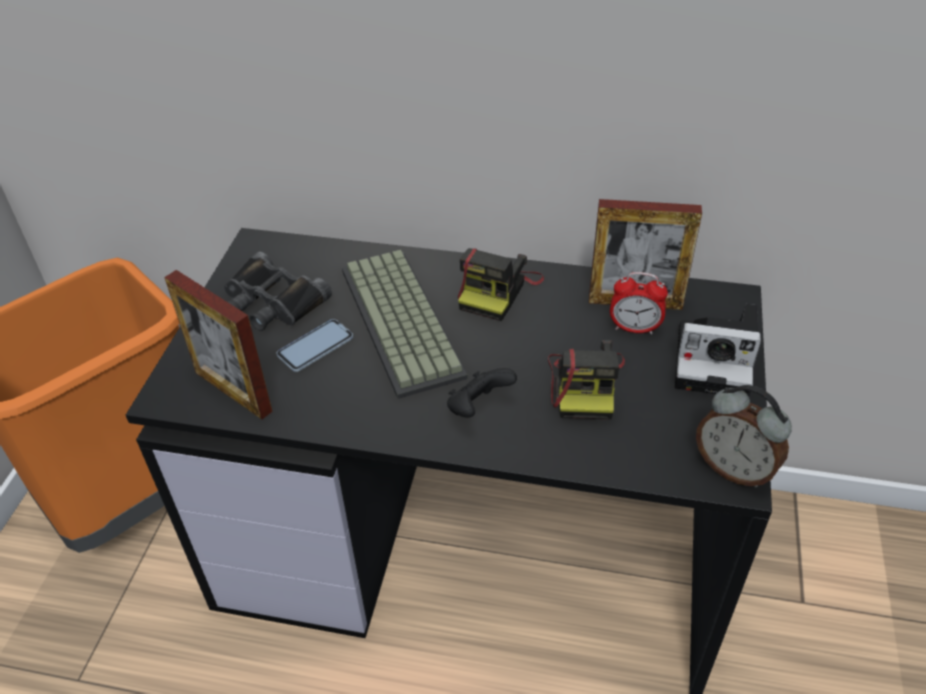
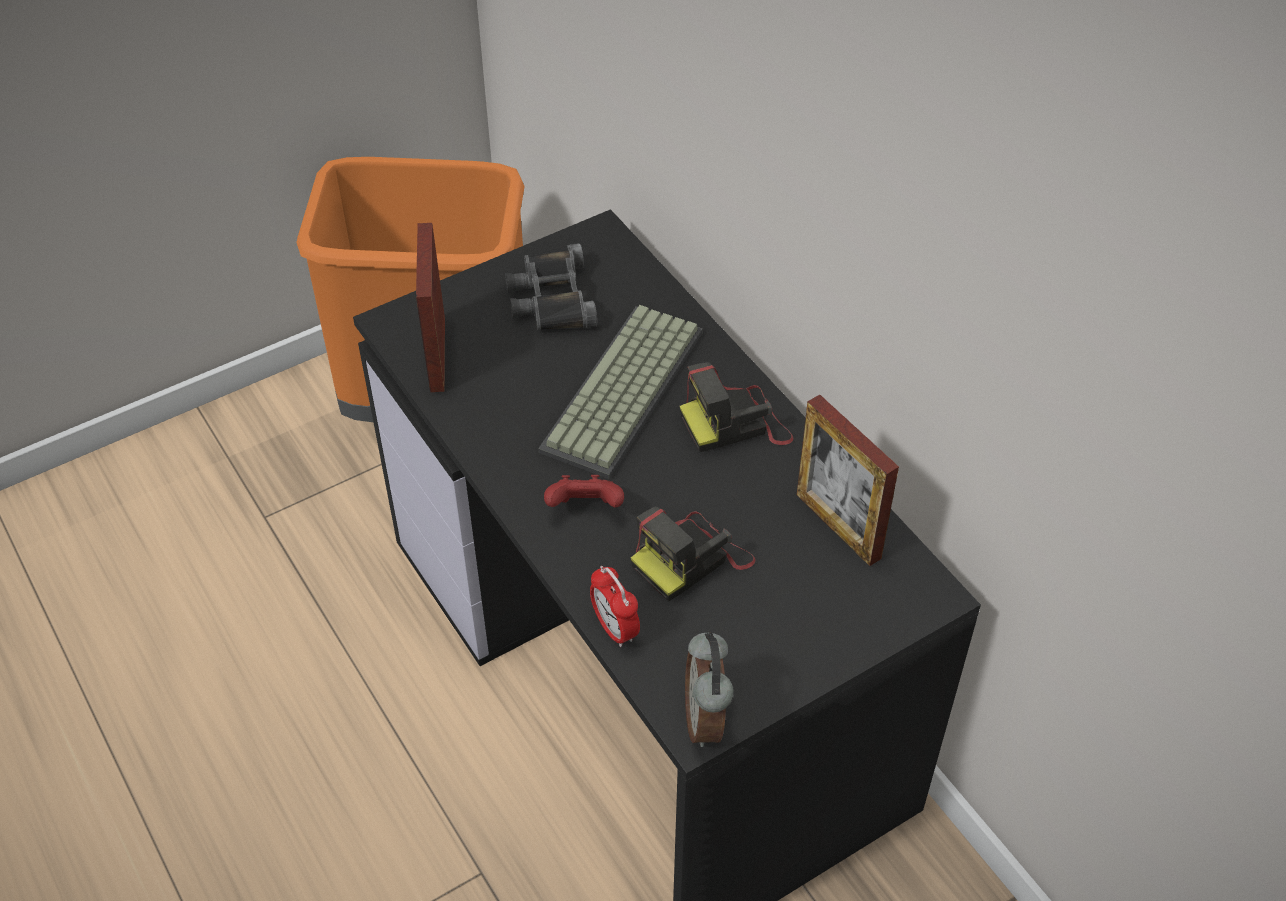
camera: 45 degrees right, 5 degrees up
phone [277,319,353,372] -> none
black game controller [447,368,517,418] -> red game controller [544,475,624,508]
alarm clock [610,272,668,335] -> alarm clock moved to [590,566,640,647]
camera [675,304,761,396] -> none

